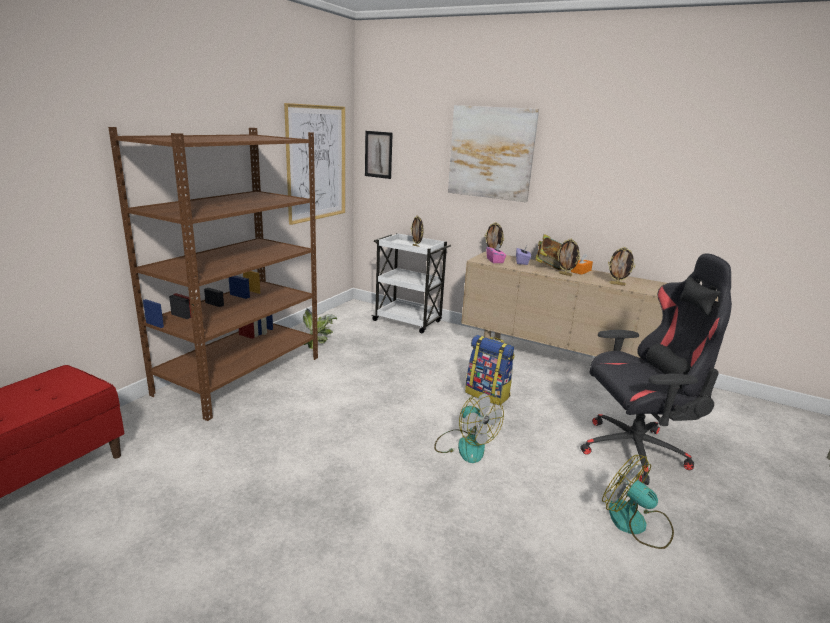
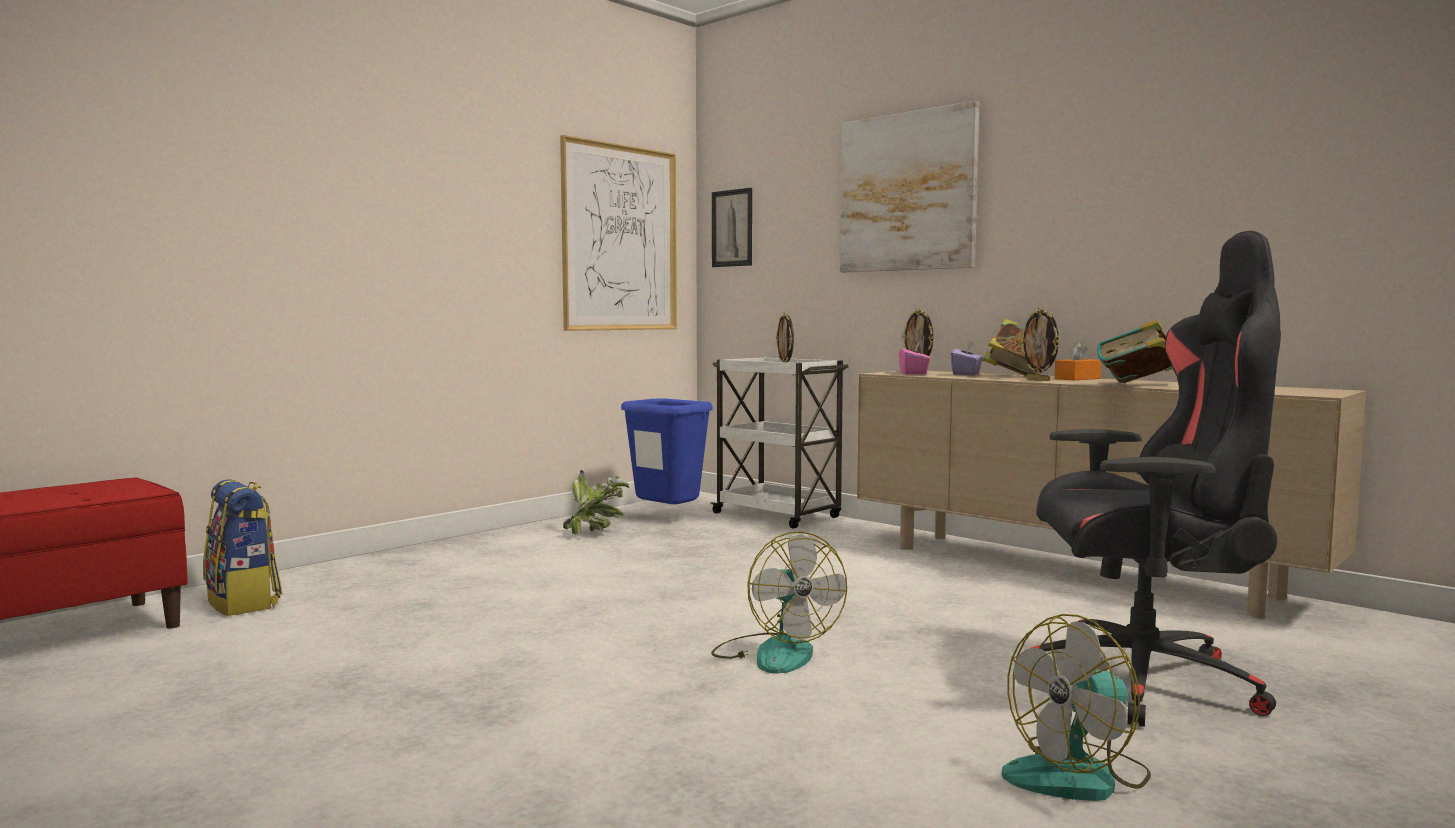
camera: 15 degrees right, 15 degrees down
brown bookcase [108,127,318,421] -> none
backpack [465,335,515,405] -> backpack moved to [203,479,283,616]
fan [602,455,674,549] -> fan turned 90 degrees counterclockwise [1002,614,1151,801]
picture frame [608,247,635,286] -> book [1097,320,1173,383]
none -> blue trash can [621,398,713,504]

